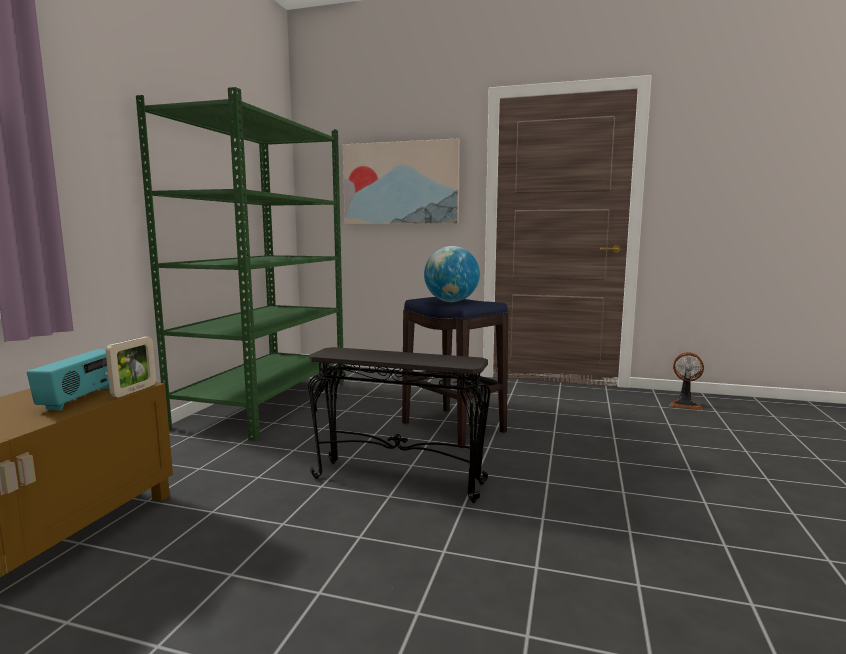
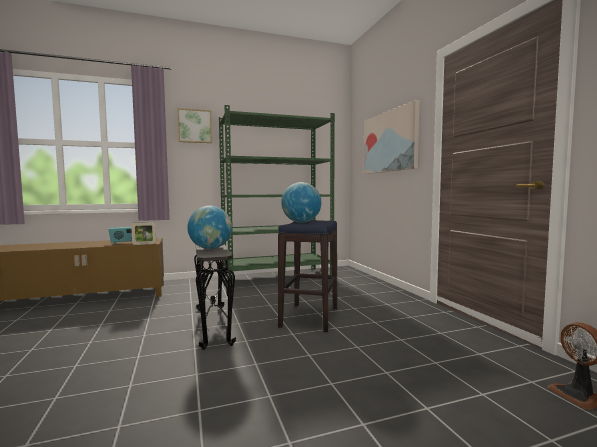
camera: 55 degrees right, 5 degrees down
none -> picture [177,108,212,143]
none -> globe [187,206,232,249]

